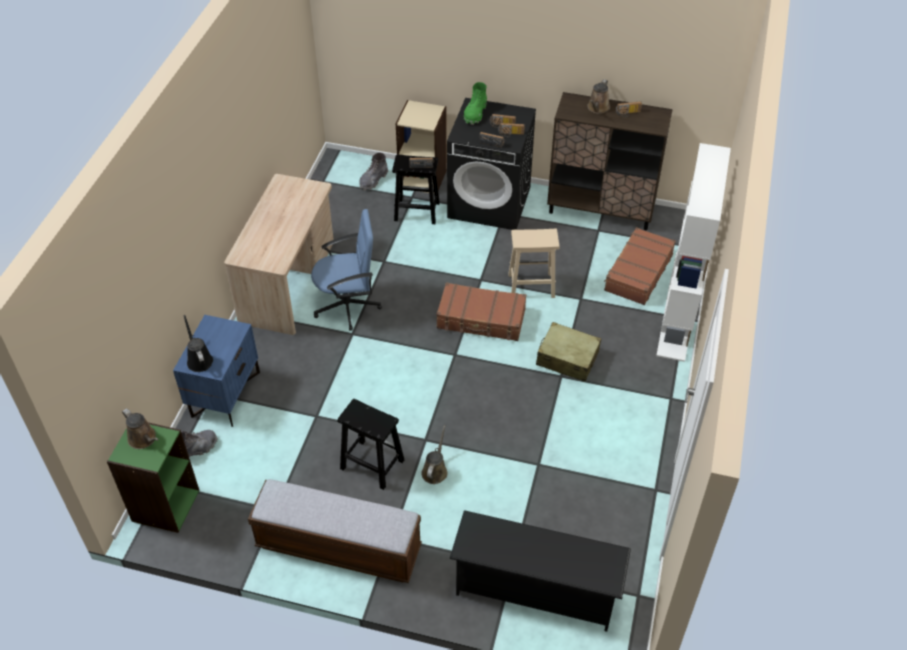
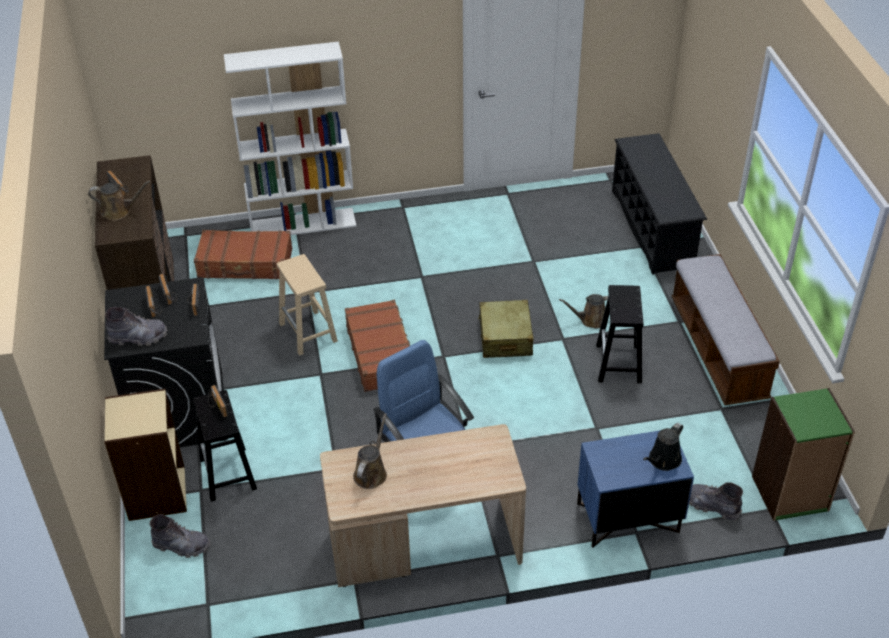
camera: 115 degrees left, 5 degrees down
brown watering can [122,409,159,449] -> brown watering can moved to [353,413,387,489]
green boot [464,82,487,125] -> grey boot [105,307,168,346]
beige suitcase [536,322,602,382] -> beige suitcase moved to [478,300,533,358]

